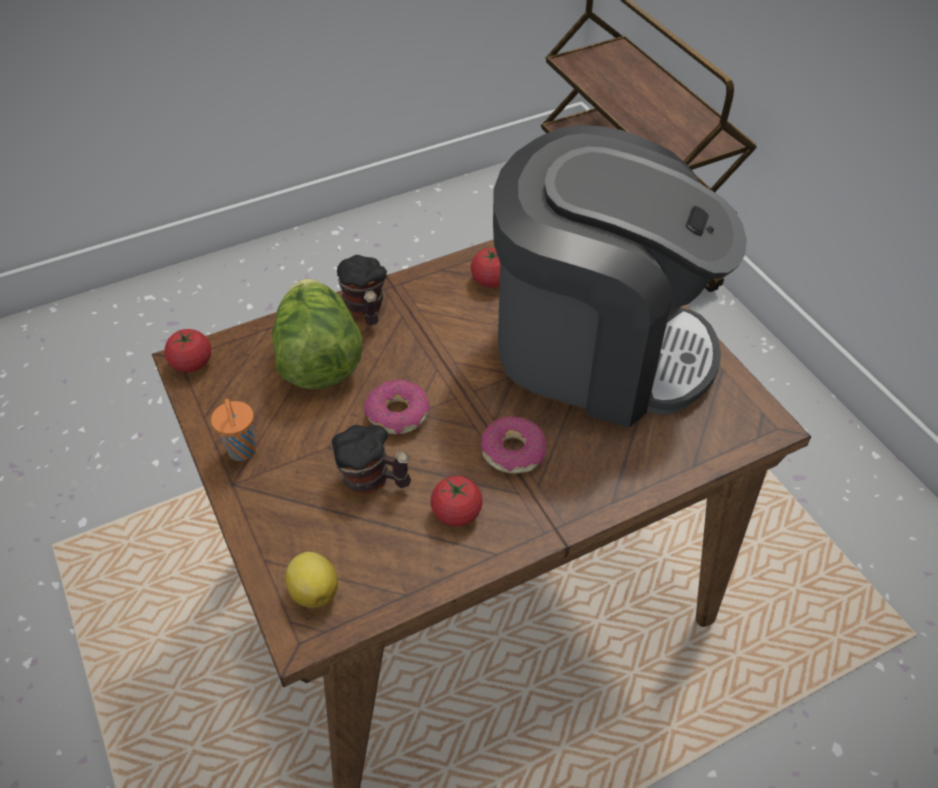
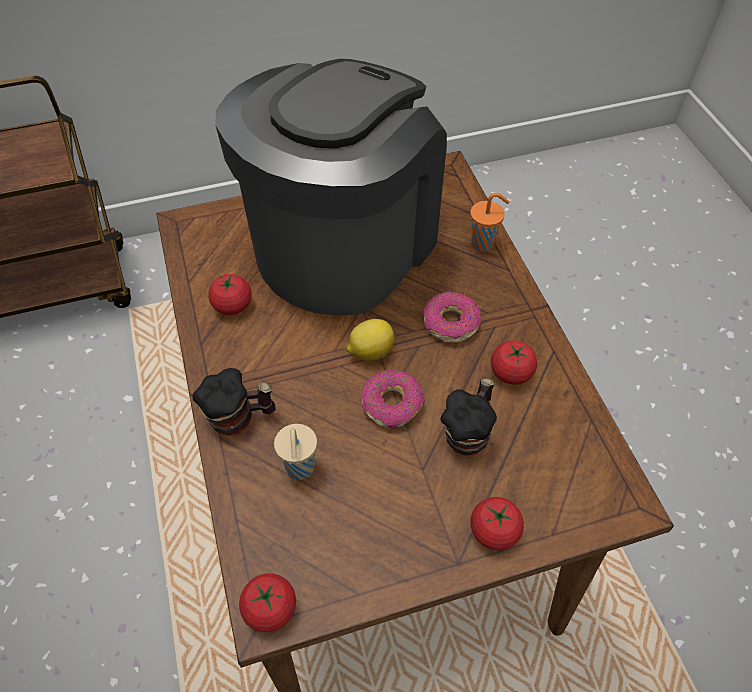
camera: 80 degrees left, 5 degrees up
orange cup [211,399,256,461] -> orange cup moved to [470,193,510,252]
lettuce [272,279,363,389] -> beige cup [274,424,317,480]
lemon [285,552,338,608] -> lemon moved to [347,319,395,361]
none -> tomato [470,497,524,550]

